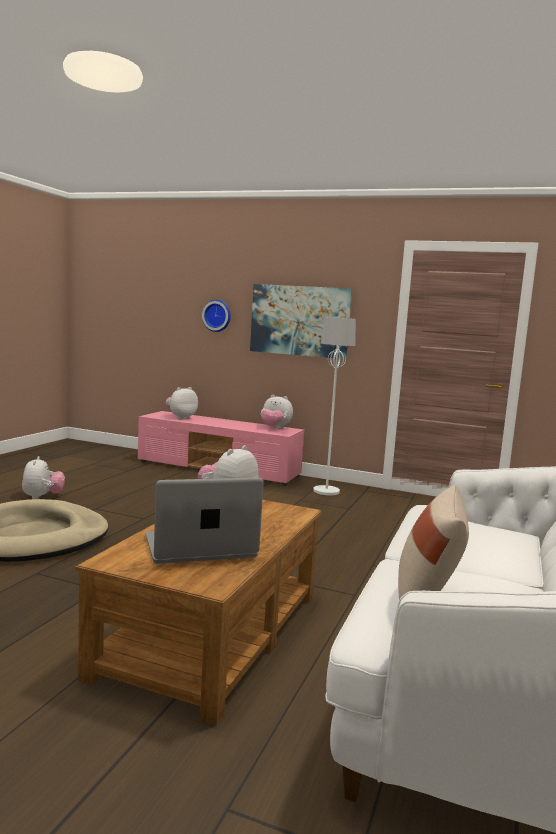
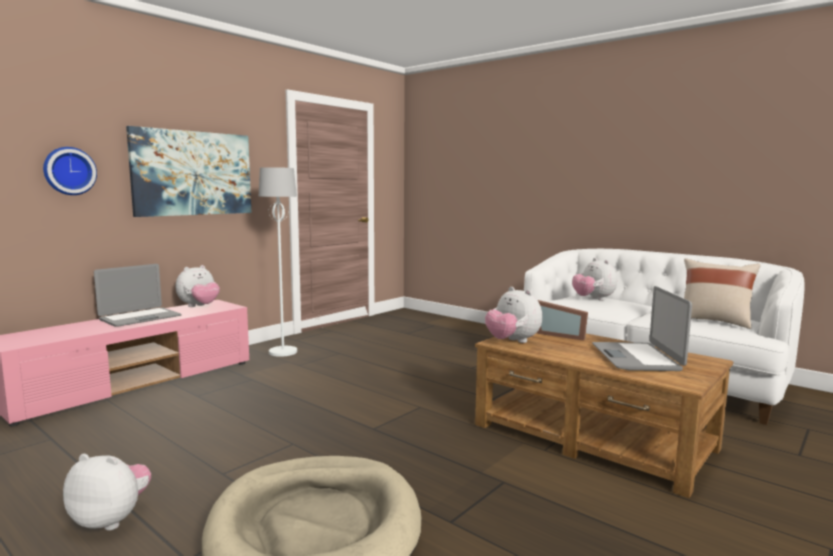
camera: 70 degrees left, 0 degrees up
plush toy [165,387,198,420] -> plush toy moved to [572,258,617,301]
none -> laptop [94,264,182,327]
none -> picture frame [537,300,588,341]

